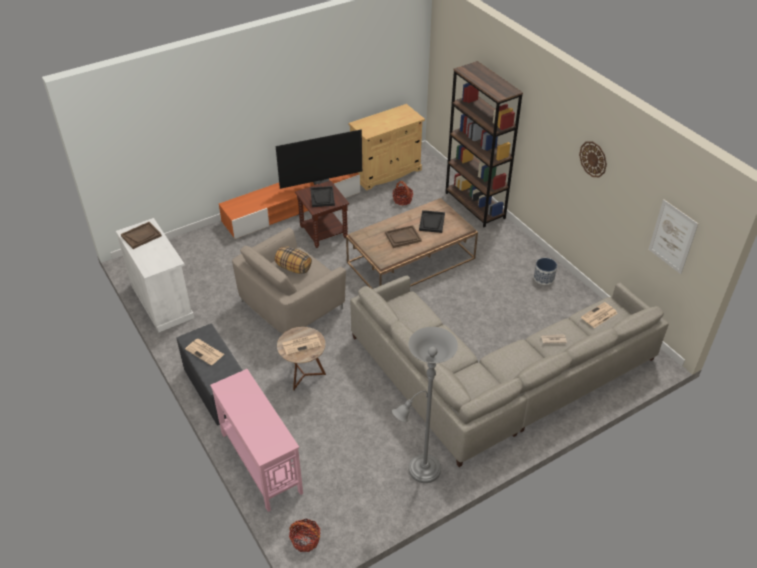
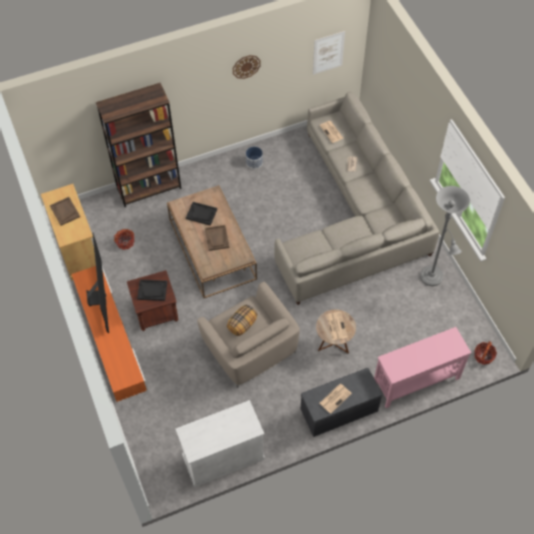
camera: 80 degrees left, 15 degrees up
brown tray [121,222,162,249] -> brown tray moved to [50,197,80,226]

